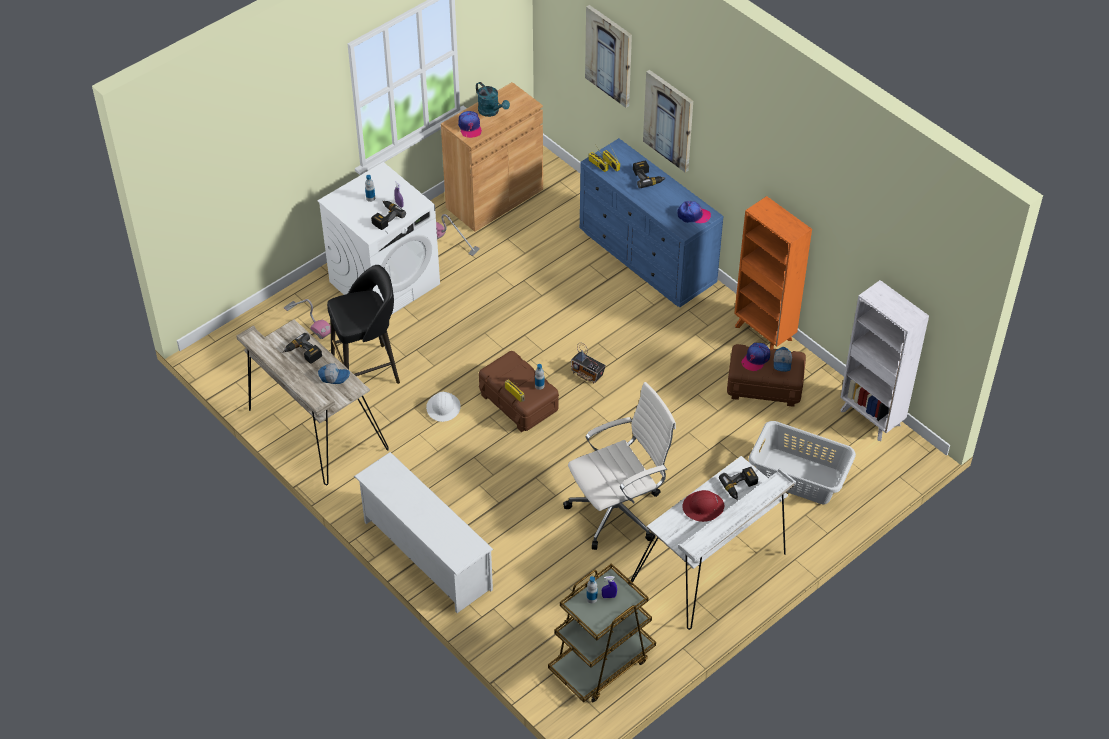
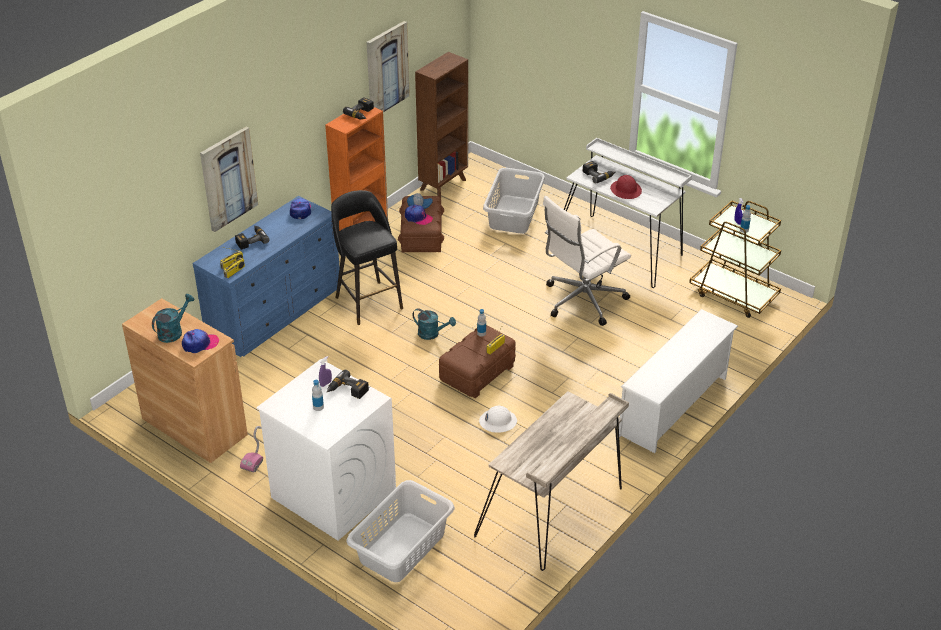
camera: 100 degrees left, 10 degrees down
power drill [283,333,322,364] -> power drill moved to [343,97,374,119]
vacuum cleaner [284,299,331,339] -> grey laundry basket [346,480,455,582]
cap [318,363,350,384] -> none
black stool [327,265,400,384] -> black stool moved to [331,190,403,325]
white office chair [563,382,676,550] -> white office chair turned 90 degrees counterclockwise [543,196,631,326]
radio [571,343,606,384] -> turquoise watering can [412,308,456,340]
picture [585,5,632,108] -> picture moved to [367,21,410,112]
white bookcase [840,280,929,441] -> brown bookcase [415,52,468,198]

